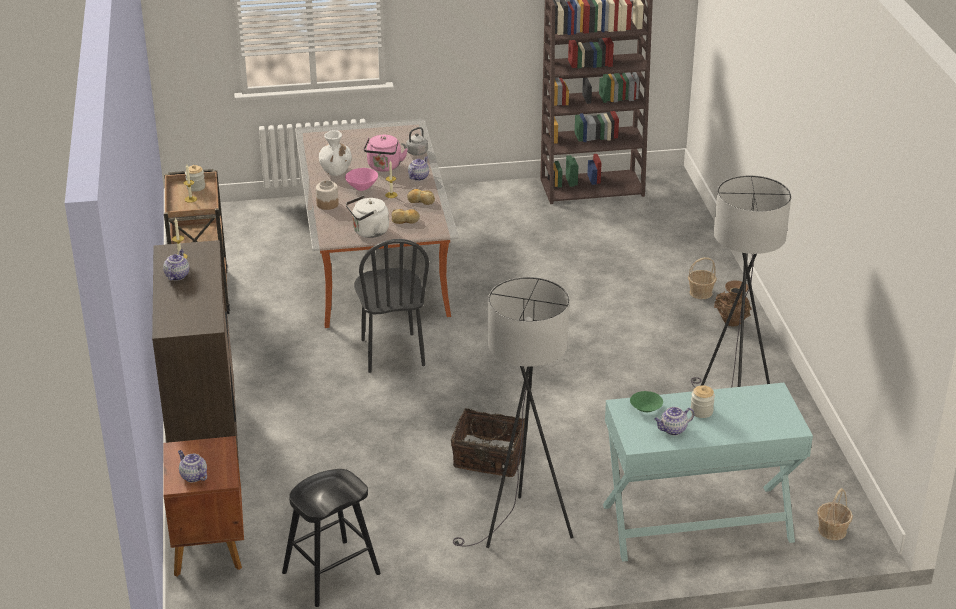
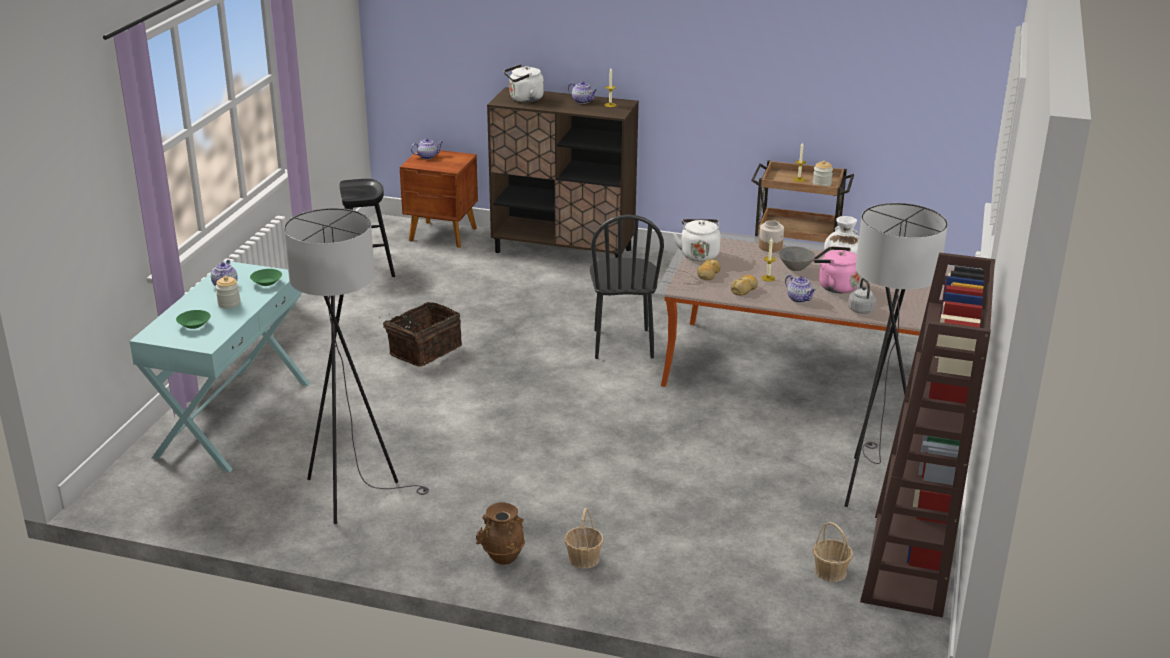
camera: 115 degrees right, 5 degrees down
pink bowl [345,168,378,191] -> grey bowl [779,246,815,271]
black chair [354,239,429,373] -> black chair turned 105 degrees counterclockwise [589,215,664,359]
grey floor lamp [453,277,573,548] -> grey floor lamp moved to [845,203,948,507]
basket [817,488,853,540] -> basket moved to [813,522,853,582]
none -> green bowl [176,310,211,329]
none -> white kettle [504,64,544,102]

